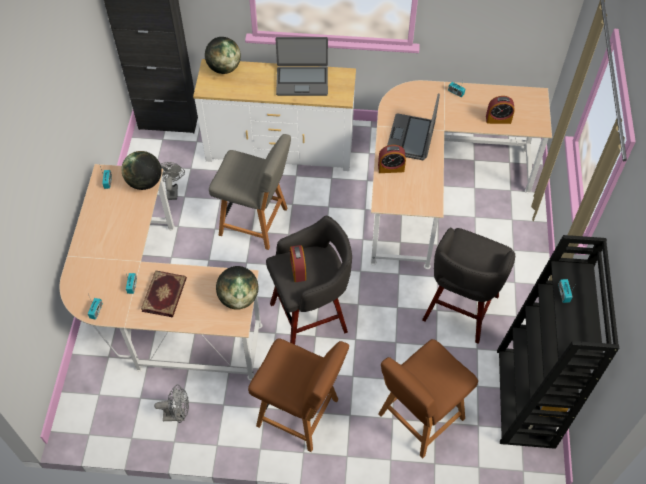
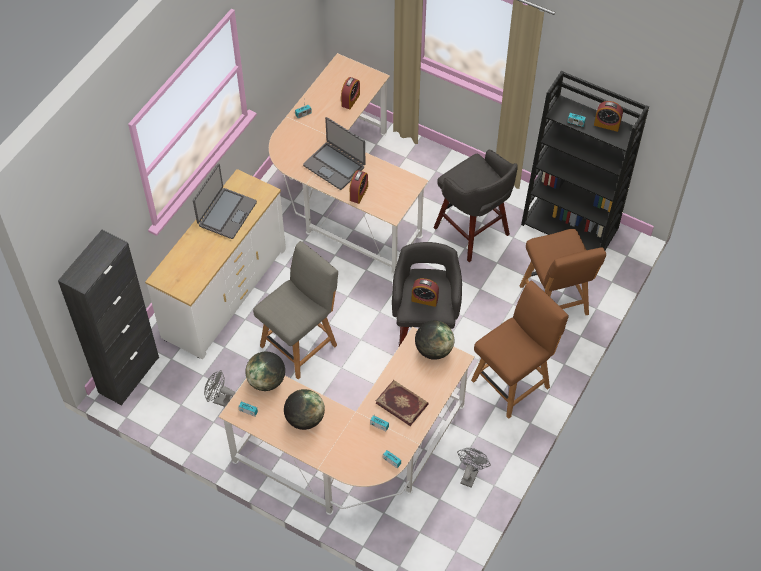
camera: 65 degrees left, 0 degrees up
globe [205,37,241,74] -> globe moved to [284,389,325,430]
none -> alarm clock [594,101,623,132]

